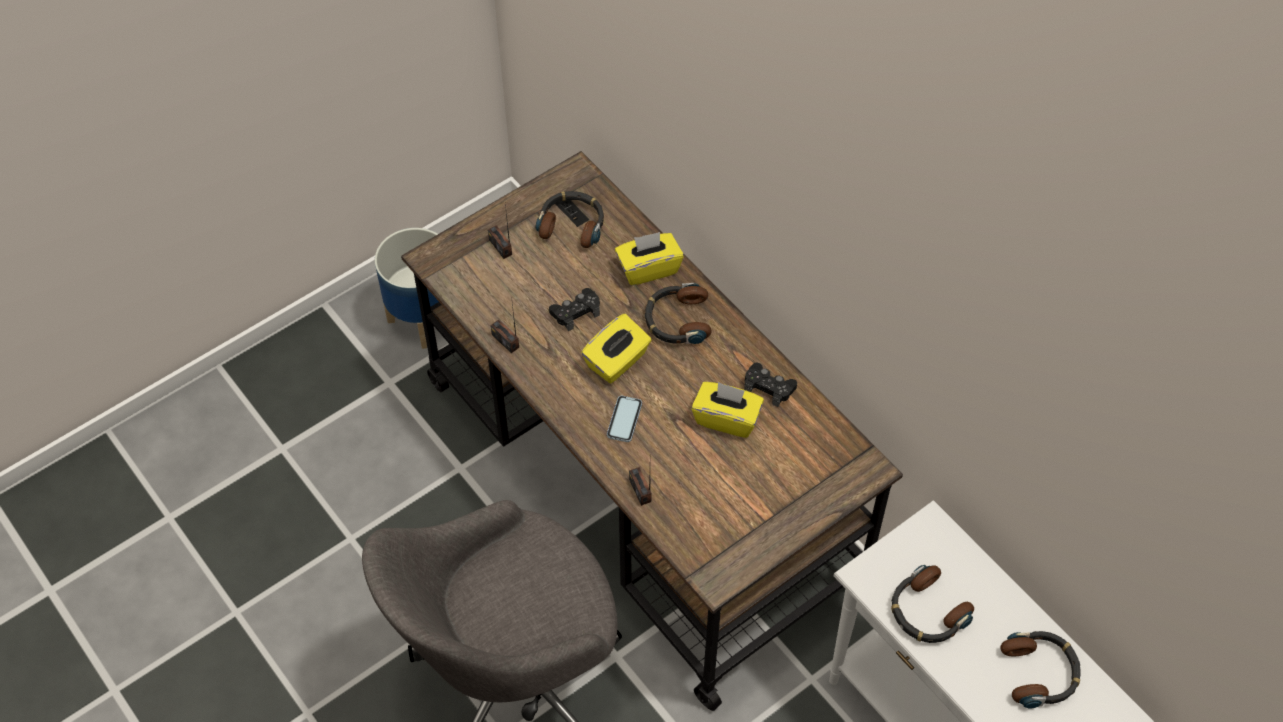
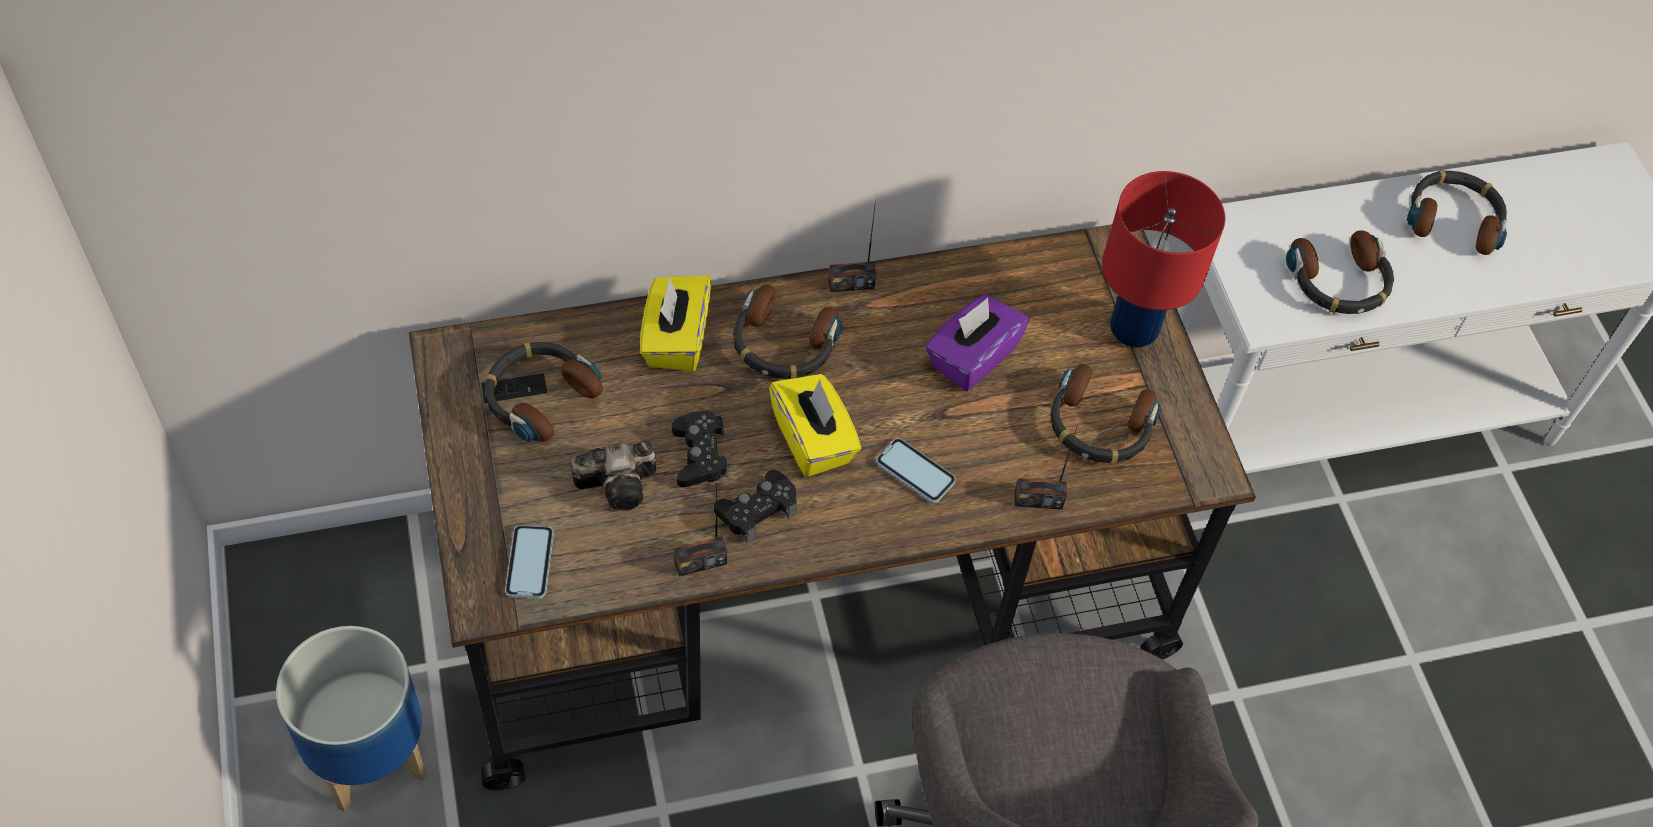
camera: 70 degrees left, 0 degrees up
radio [488,205,512,259] -> radio moved to [828,199,876,293]
yellow tissue box [691,382,764,438] -> purple tissue box [925,294,1029,391]
black game controller [744,363,797,407] -> black game controller moved to [714,470,797,543]
none -> phone [505,525,554,599]
none -> camera [571,441,656,511]
none -> headphones [1050,364,1161,464]
none -> red table lamp [1102,171,1225,348]

